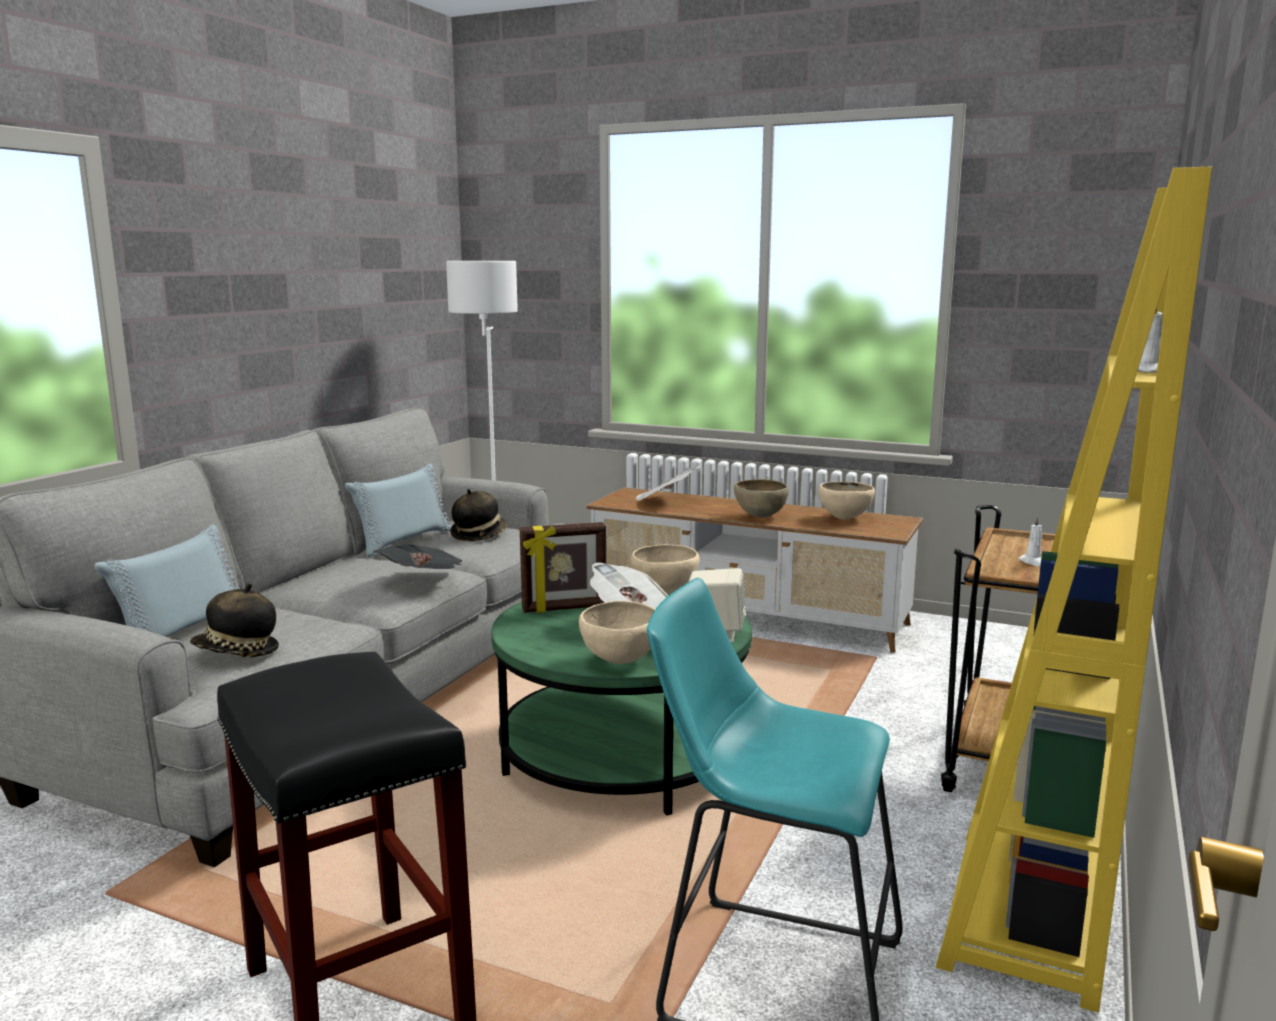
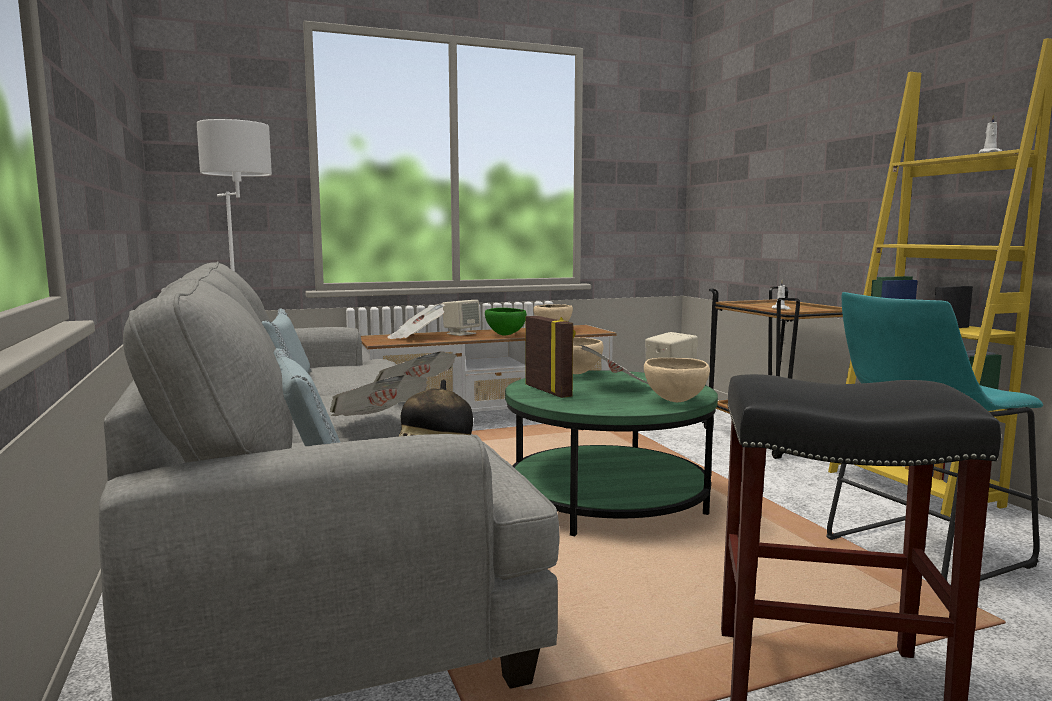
camera: 45 degrees left, 5 degrees down
hat [450,489,507,541] -> none
picture frame [520,522,606,613] -> picture frame turned 60 degrees counterclockwise [525,316,575,398]
brown bowl [734,479,789,518] -> green bowl [485,308,527,336]
none -> newspaper [330,375,428,416]
none -> beige speaker [442,300,480,336]

